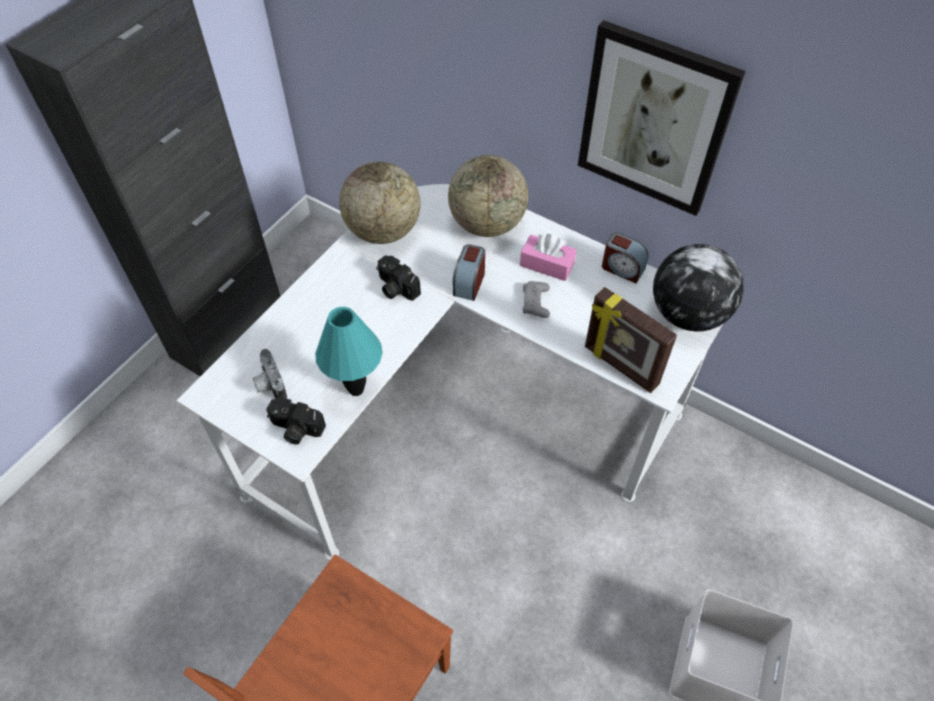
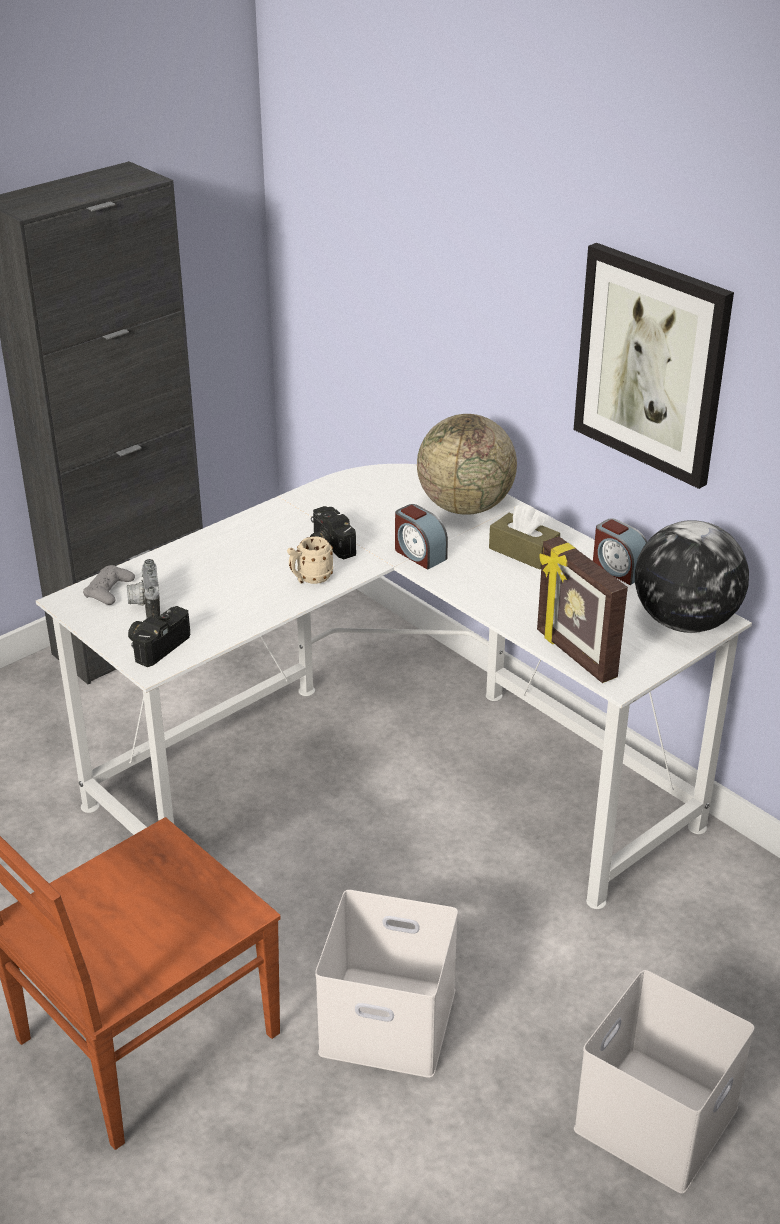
camera: 15 degrees right, 20 degrees down
camera [266,397,326,445] -> camera turned 90 degrees clockwise [128,606,190,667]
turquoise table lamp [315,307,383,396] -> none
globe [339,162,421,244] -> none
alarm clock [452,244,485,301] -> alarm clock turned 75 degrees counterclockwise [395,504,448,570]
pink tissue box [520,234,577,281] -> brown tissue box [489,505,560,570]
grey game controller [523,281,550,318] -> grey game controller moved to [83,565,135,605]
none -> beige mug [287,536,333,584]
none -> white storage box [315,890,458,1078]

